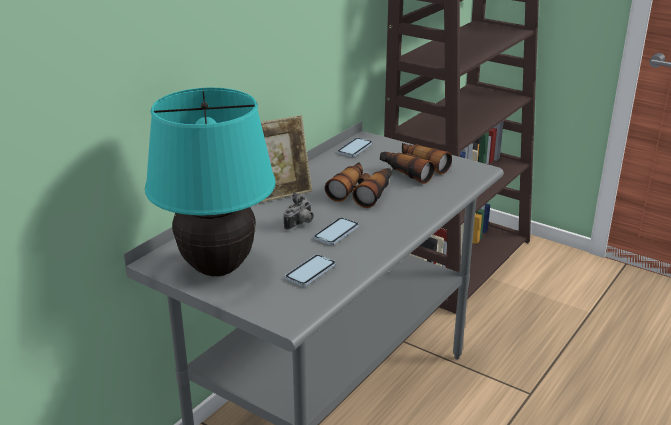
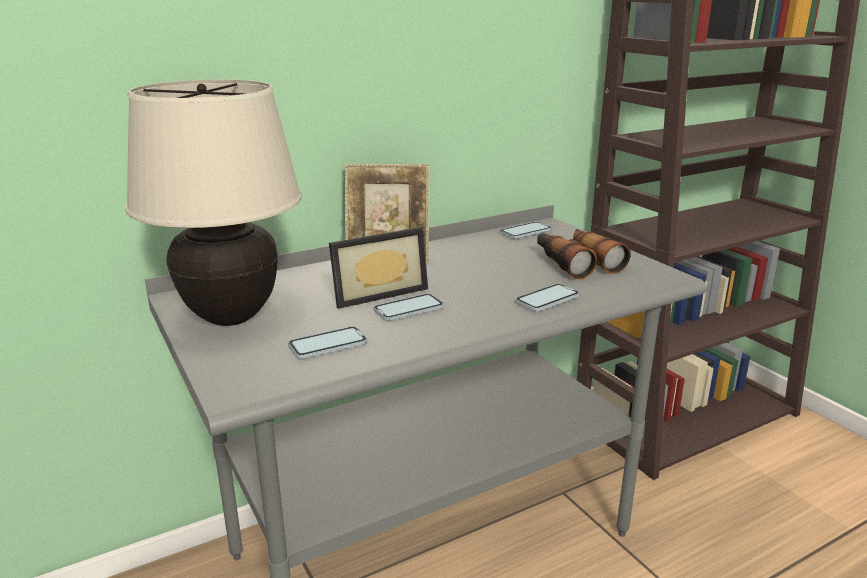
camera: 25 degrees right, 5 degrees down
turquoise table lamp [145,88,276,276] -> beige table lamp [125,79,302,326]
camera [283,193,314,230] -> picture frame [329,227,428,309]
binoculars [325,162,392,208] -> none
none -> phone [515,284,580,311]

